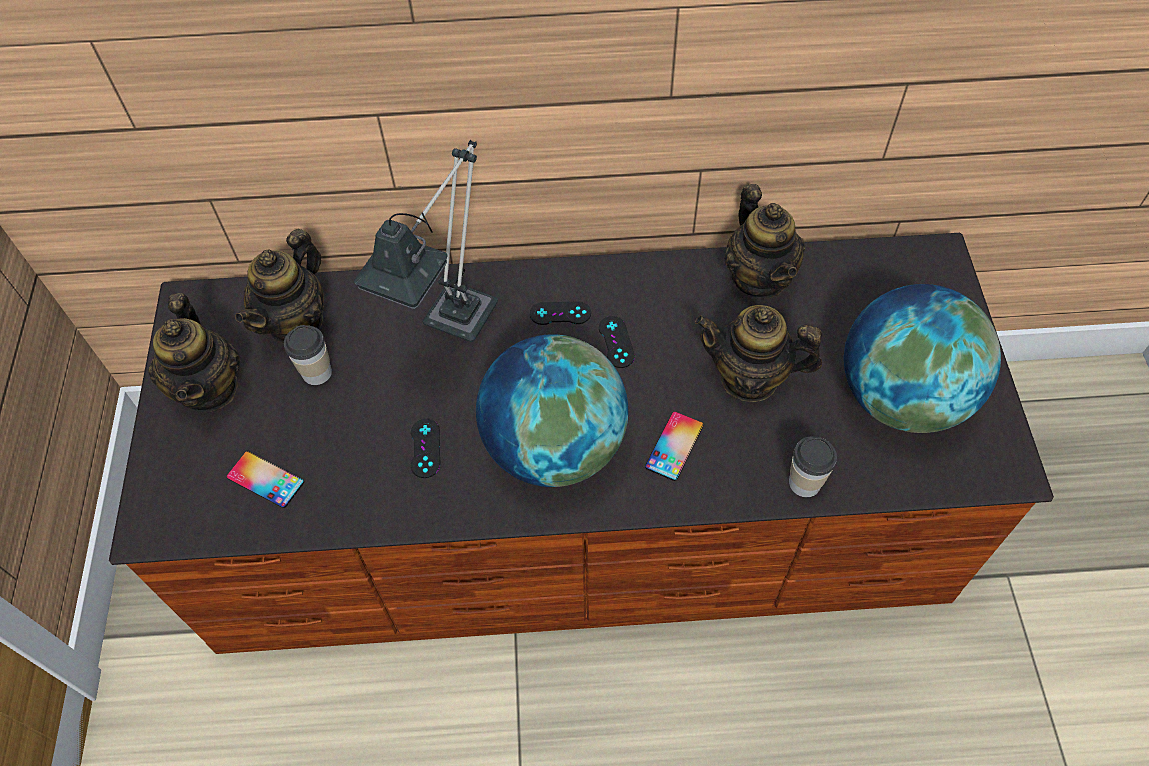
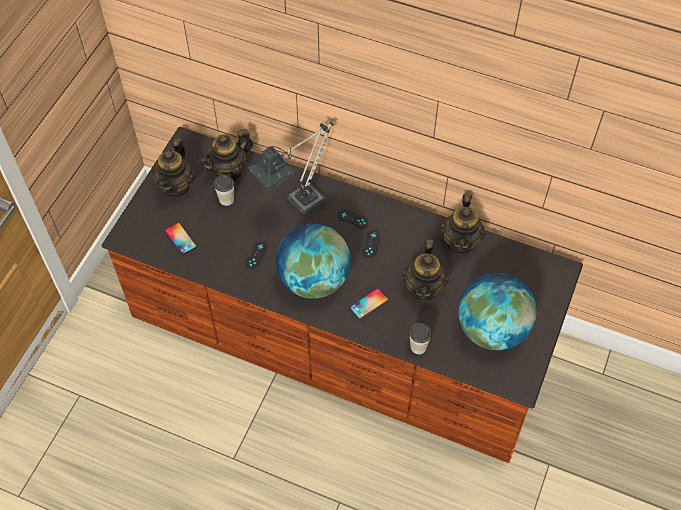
camera: 25 degrees right, 0 degrees up
teapot [695,305,822,402] -> teapot turned 120 degrees counterclockwise [402,239,449,302]

